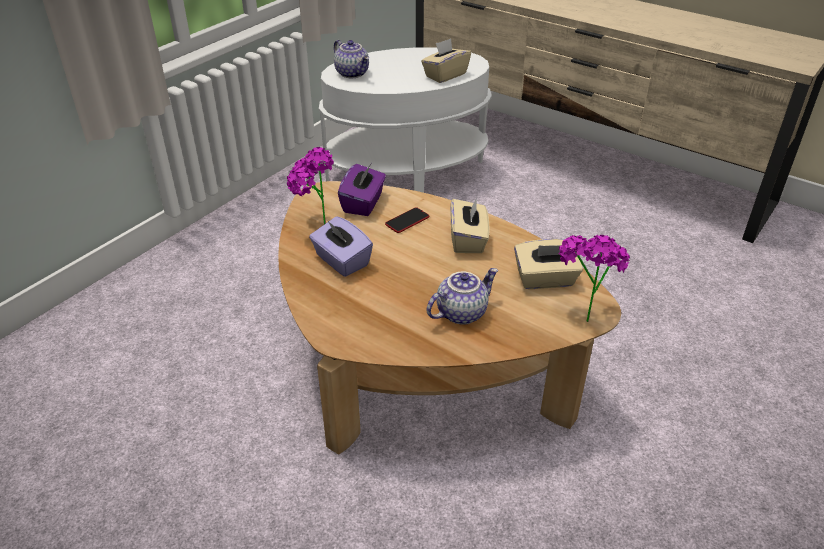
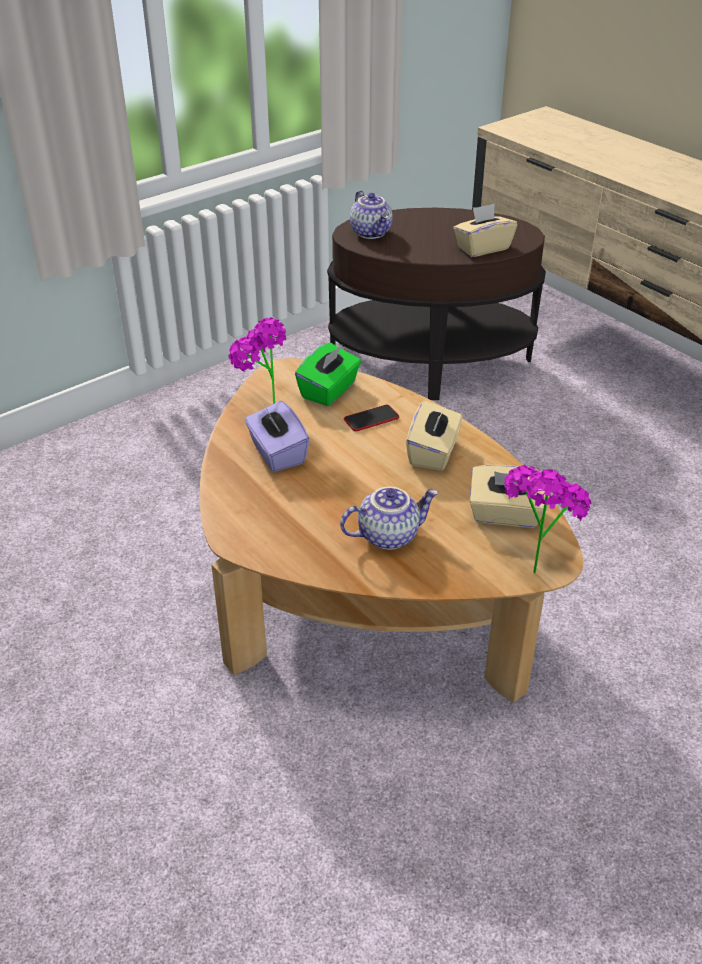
camera: 15 degrees right, 0 degrees up
white side table [319,47,492,193] -> brown side table [327,208,546,400]
purple tissue box [338,164,386,216] -> green tissue box [295,343,361,406]

